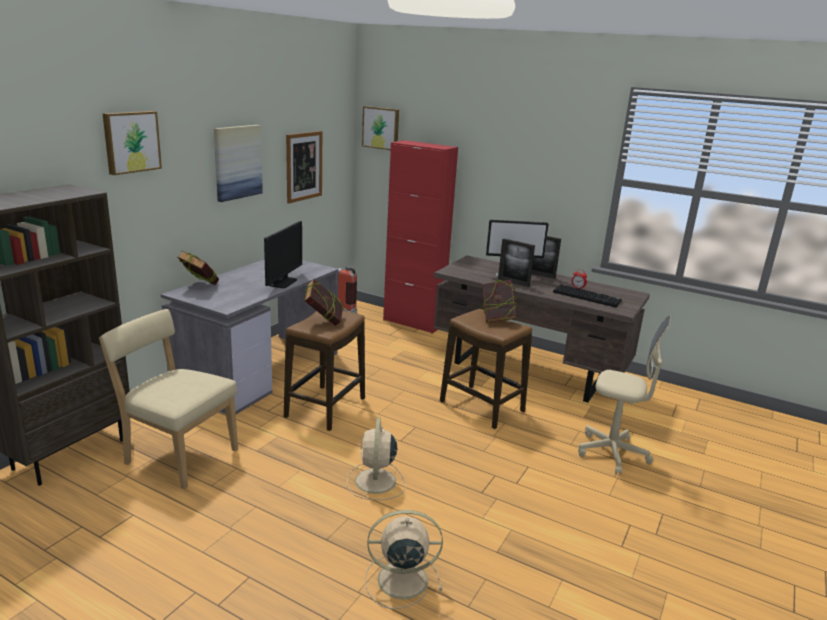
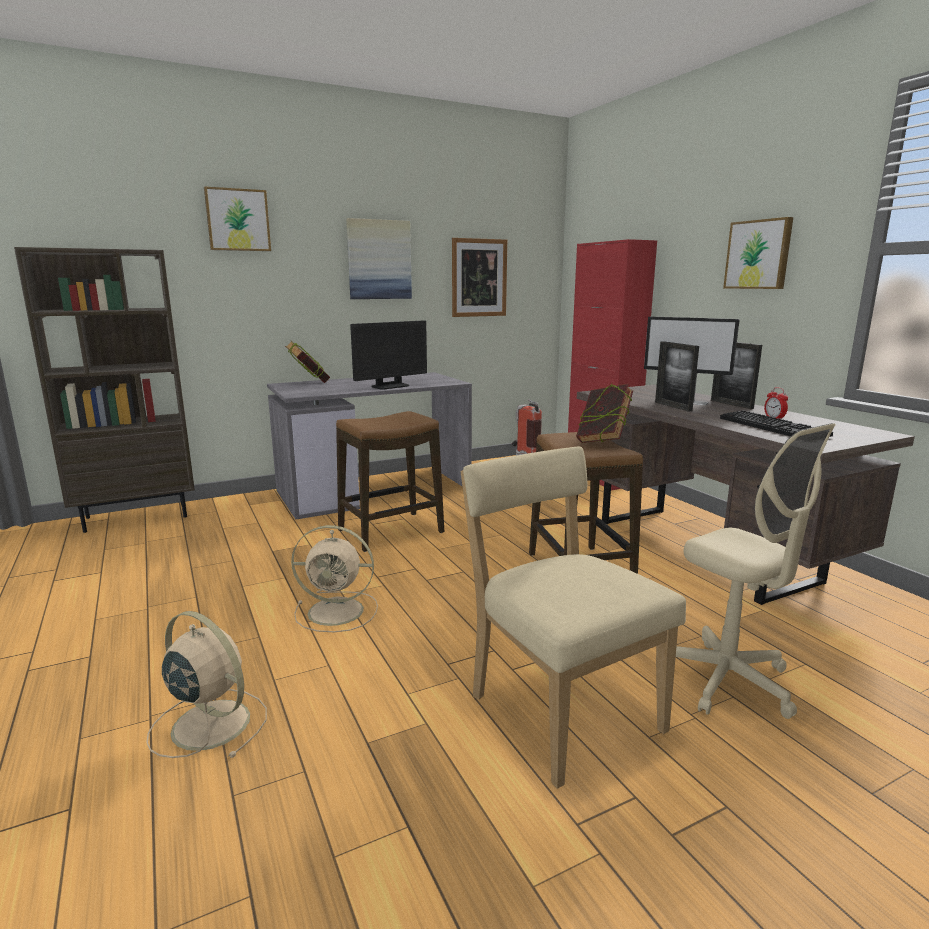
camera: 35 degrees right, 5 degrees down
beige chair [99,309,238,489] -> beige chair moved to [461,447,686,789]
book [304,279,344,326] -> none
beige fan [347,417,405,500] -> beige fan turned 120 degrees counterclockwise [291,525,378,632]
picture [362,106,399,150] -> picture moved to [723,217,793,289]

